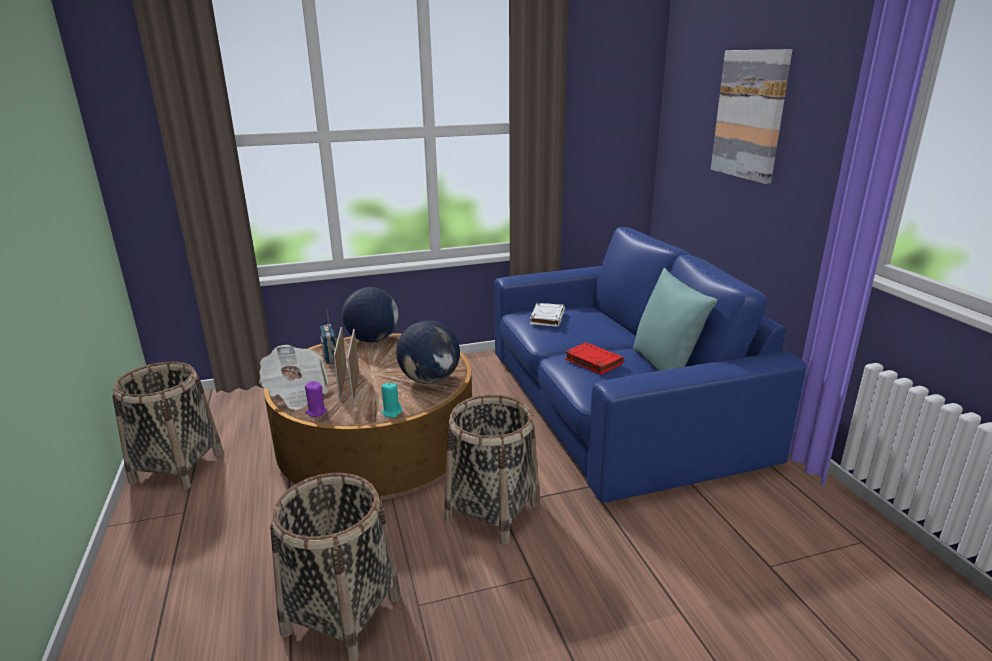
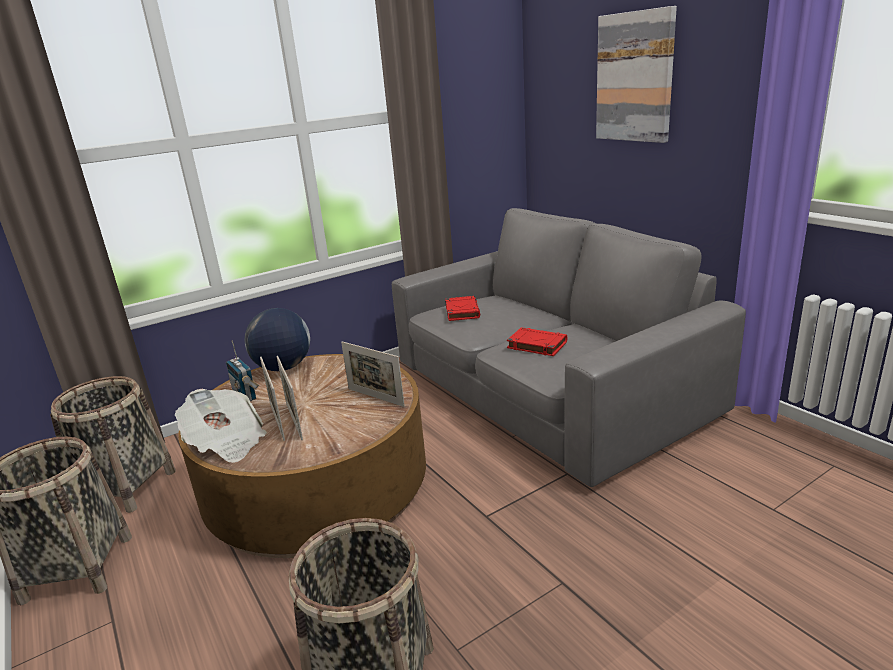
camera: 15 degrees left, 0 degrees up
purple candle [305,381,328,417] -> none
turquoise candle [381,382,402,418] -> none
globe [396,321,460,384] -> picture frame [341,341,405,407]
basket [444,394,540,545] -> basket moved to [50,376,176,513]
blue sofa [494,227,806,503] -> grey sofa [392,208,746,487]
white book [530,303,565,327] -> red book [445,296,480,321]
turquoise pillow [633,267,717,371] -> none

